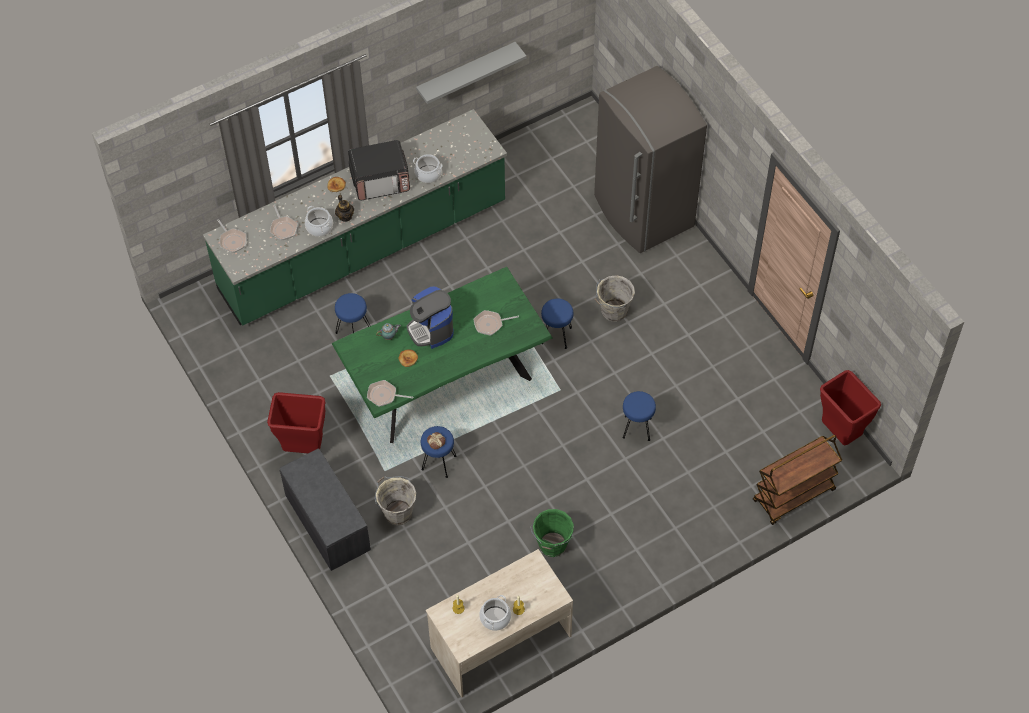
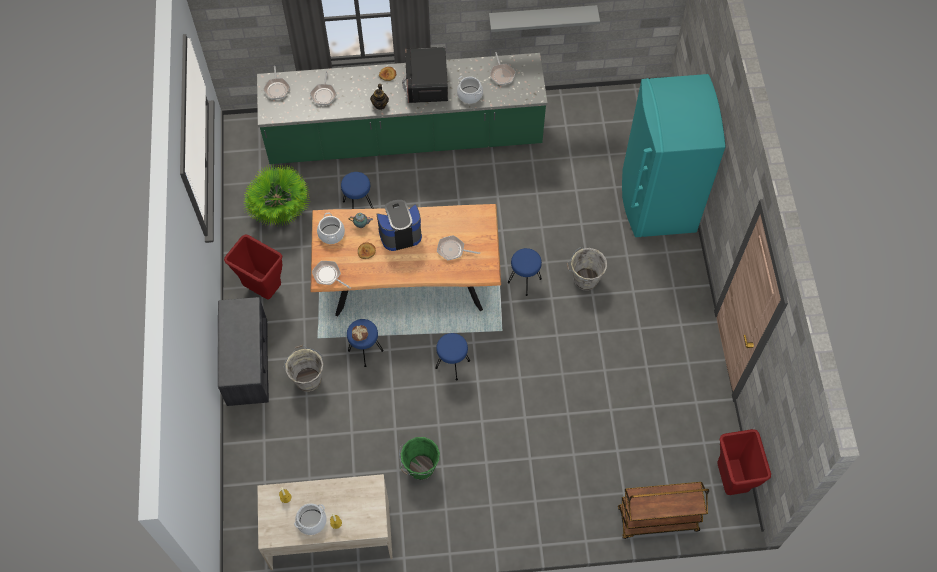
camera: 25 degrees right, 5 degrees up
cooking pot [305,206,333,237] -> cooking pot moved to [317,213,345,244]
green dining table [332,267,553,443] -> brown dining table [311,204,501,317]
microwave [348,140,410,200] -> microwave turned 75 degrees clockwise [402,47,448,103]
coffee machine [407,286,454,349] -> coffee machine turned 75 degrees clockwise [376,200,422,251]
grey fridge [594,66,707,253] -> turquoise fridge [622,74,726,237]
blue stool [622,391,656,441] -> blue stool moved to [435,333,470,381]
none -> potted plant [243,164,310,226]
none -> frying pan [490,52,516,85]

